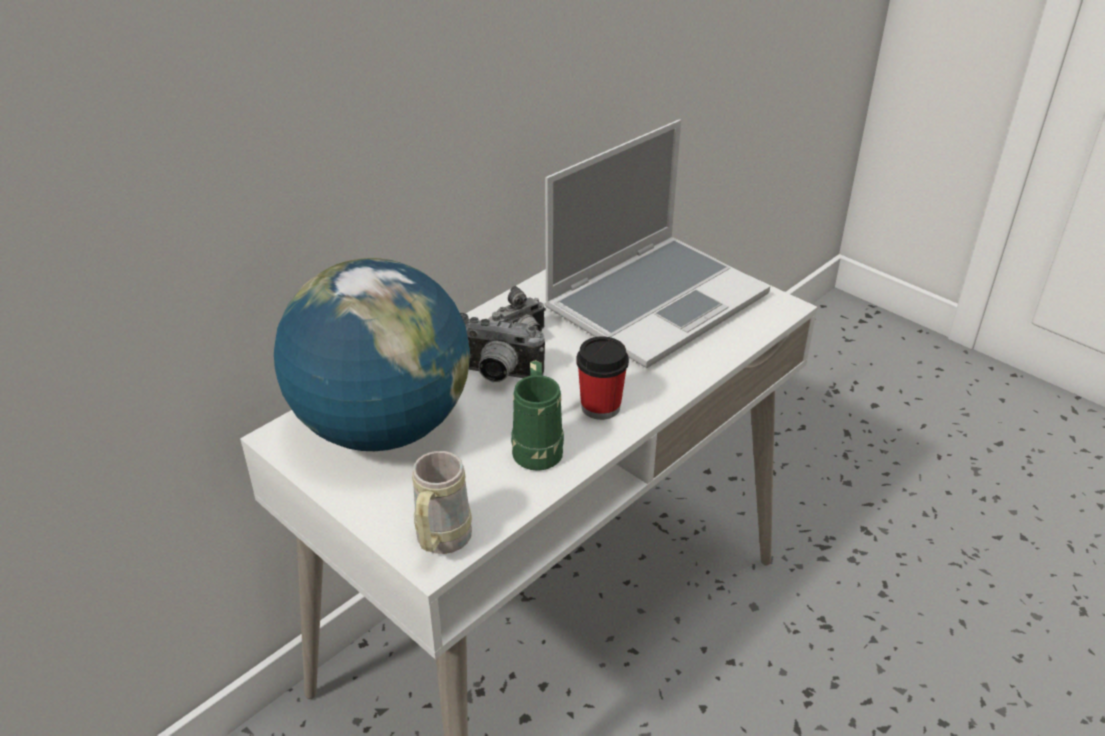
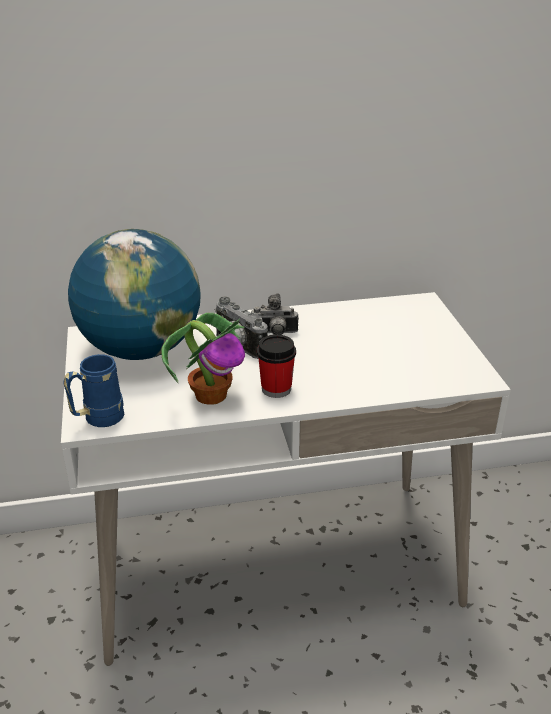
camera: 35 degrees right, 5 degrees down
beige mug [412,451,472,554] -> blue mug [63,354,124,427]
green mug [511,360,564,471] -> potted plant [161,313,245,405]
laptop [545,120,770,368] -> none

